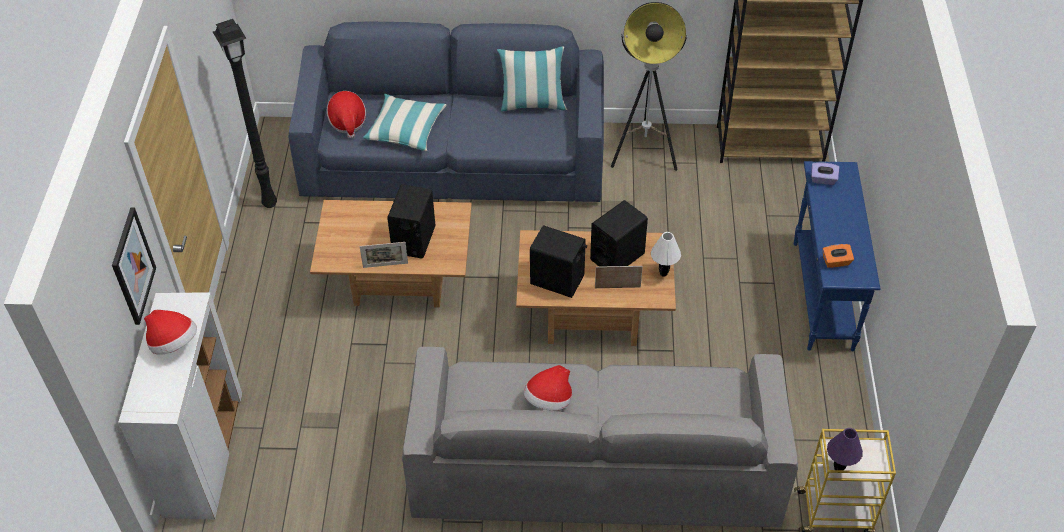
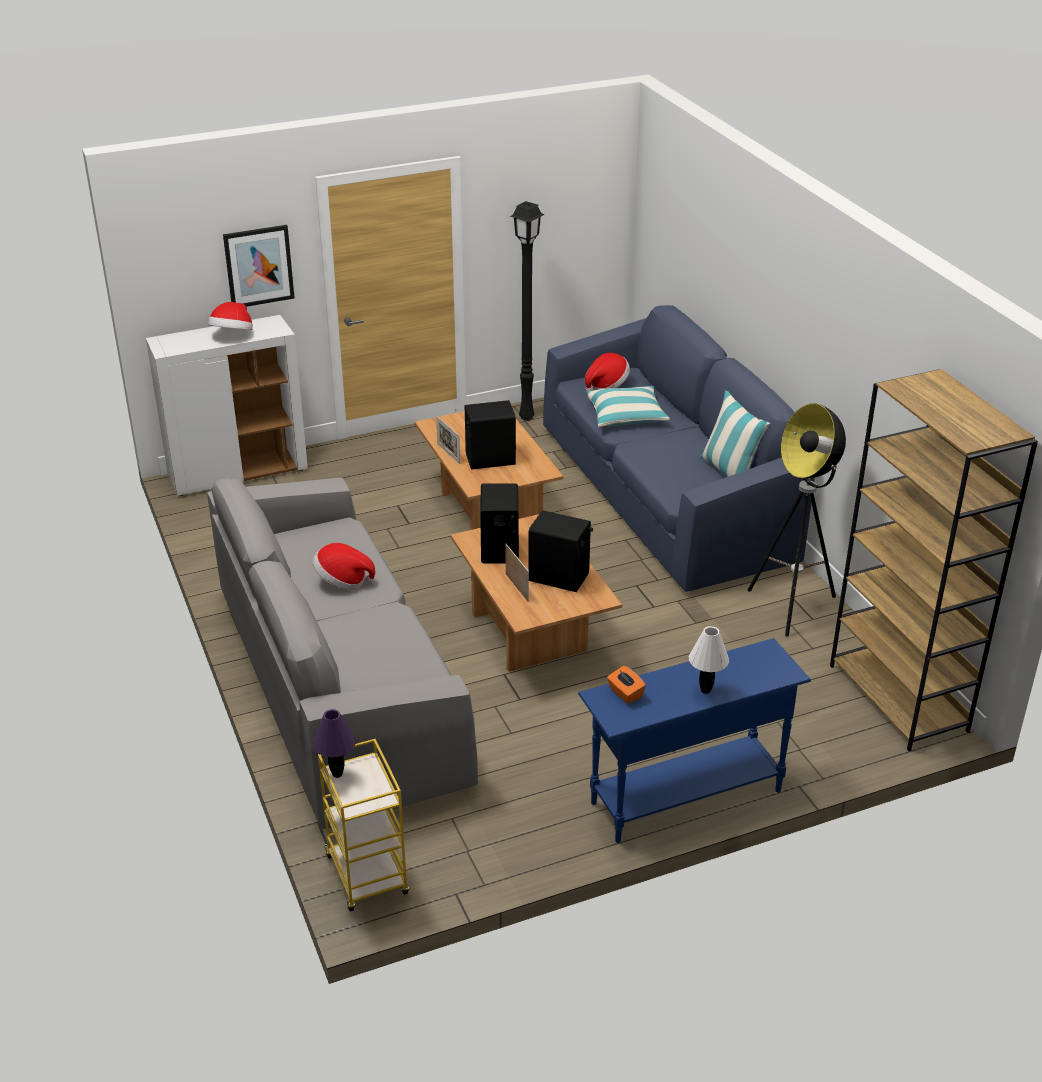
camera: 65 degrees right, 15 degrees down
white table lamp [651,232,681,277] -> white table lamp moved to [689,626,729,694]
purple tissue box [811,162,839,185] -> none

